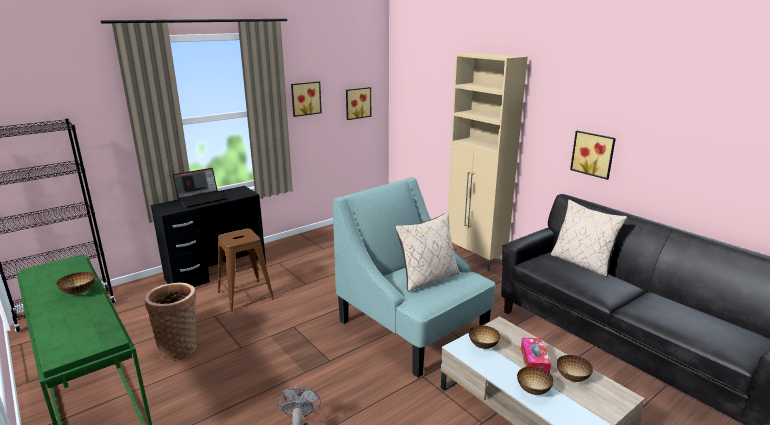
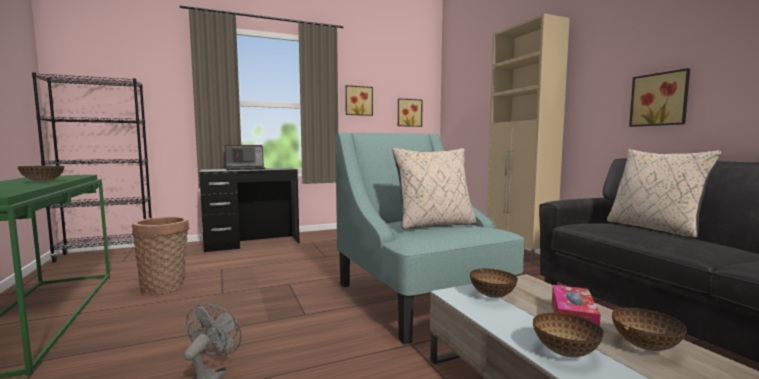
camera: 15 degrees right, 15 degrees down
brown stool [218,228,274,312] -> none

